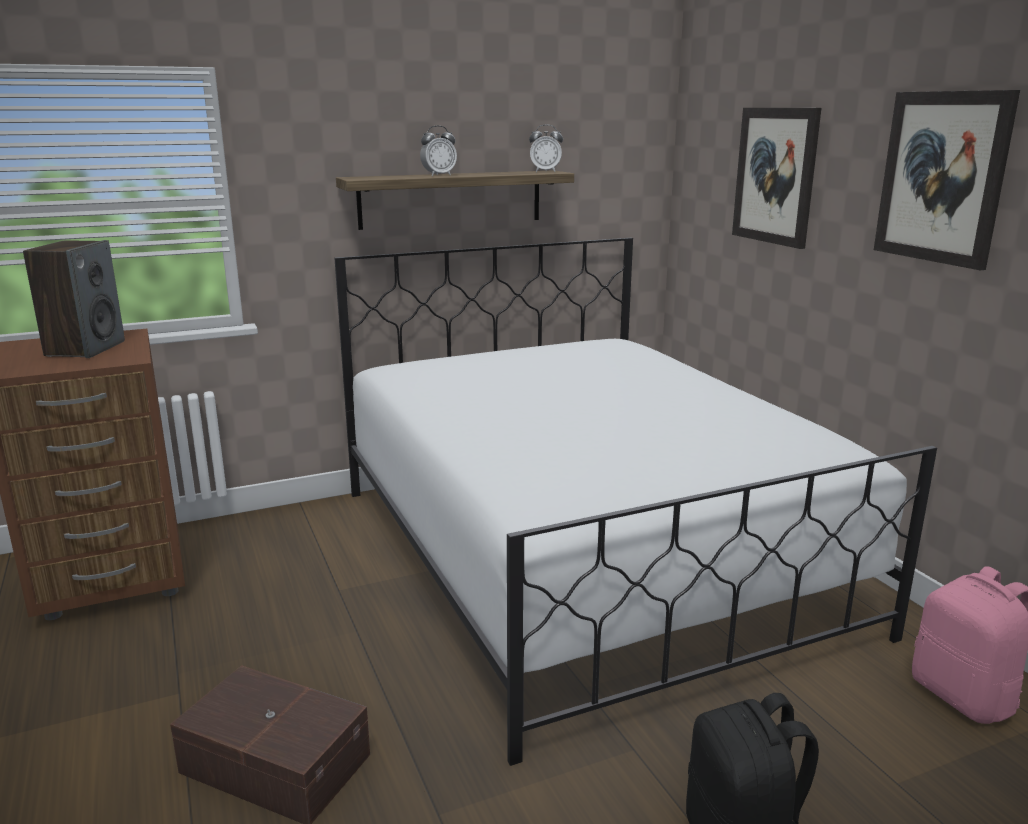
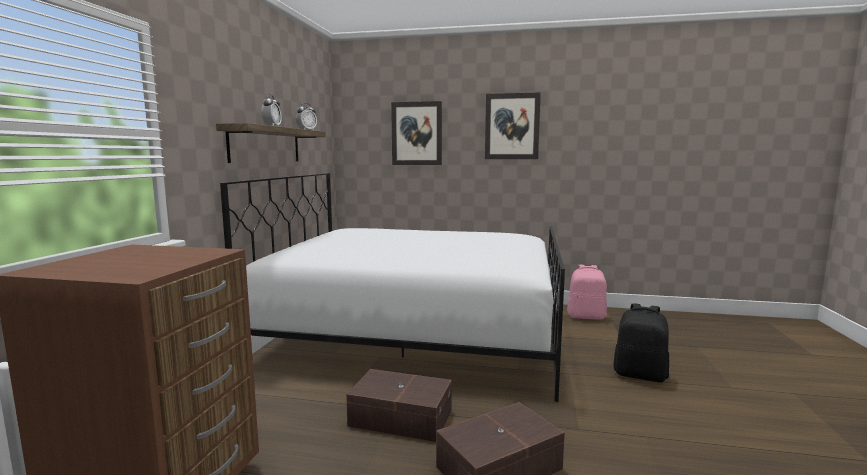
camera: 55 degrees left, 10 degrees down
speaker [23,240,125,358] -> none
none -> brown storage box [346,369,452,442]

